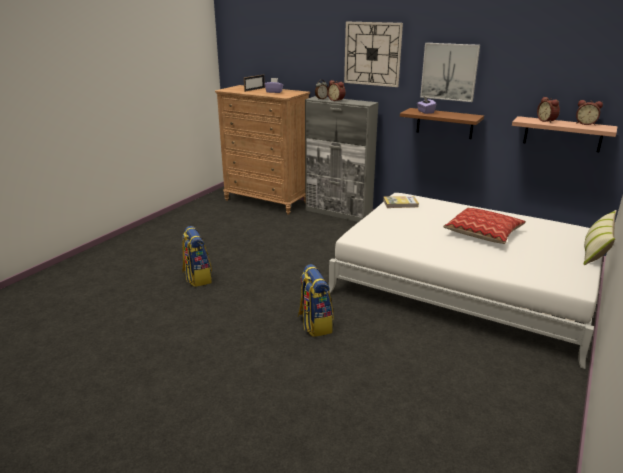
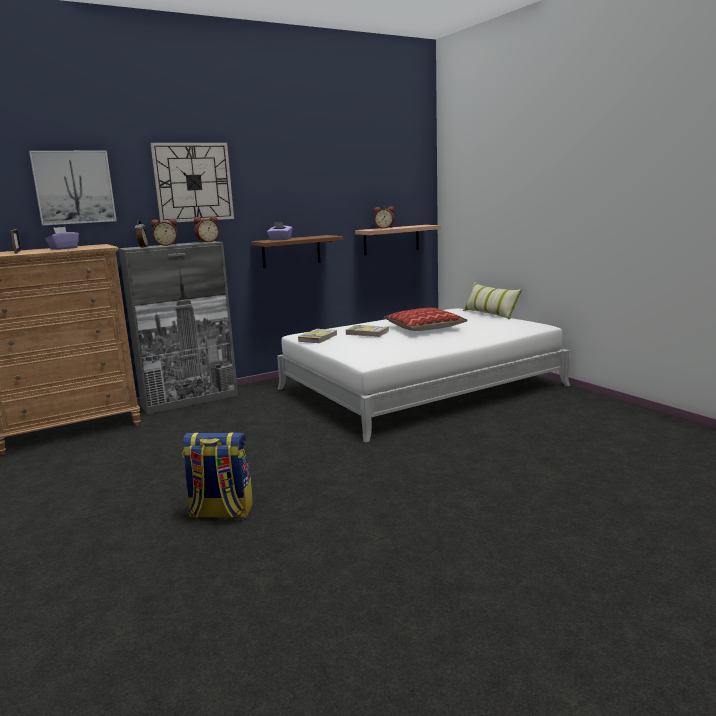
camera: 60 degrees left, 10 degrees down
backpack [298,264,333,337] -> none
picture [420,43,480,102] -> picture moved to [29,150,117,225]
alarm clock [576,100,603,125] -> alarm clock moved to [194,216,219,243]
none -> book [346,325,389,337]

